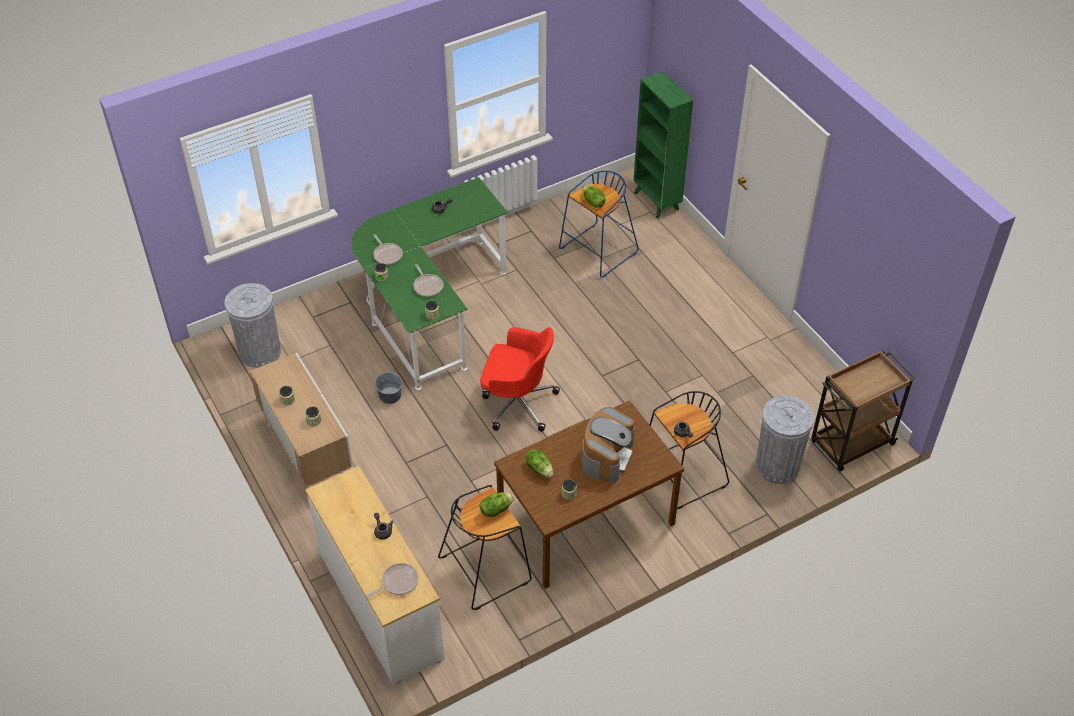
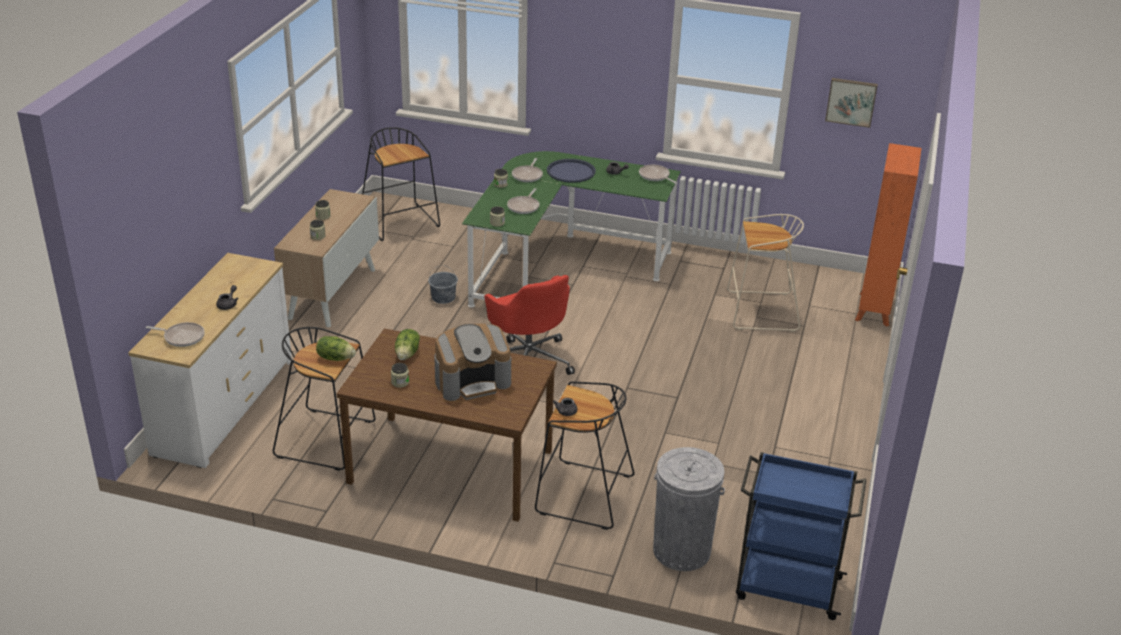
camera: 45 degrees right, 15 degrees down
grey trash can [225,283,281,368] -> black stool [362,127,440,241]
blue stool [559,171,639,278] -> beige stool [727,214,804,332]
lettuce [583,186,605,208] -> none
green bookcase [634,71,693,218] -> orange bookcase [855,143,922,327]
brown cart [811,350,916,472] -> blue cart [736,452,866,620]
none -> blue tray [547,159,596,183]
none -> frying pan [639,165,677,184]
none -> picture [825,78,878,128]

